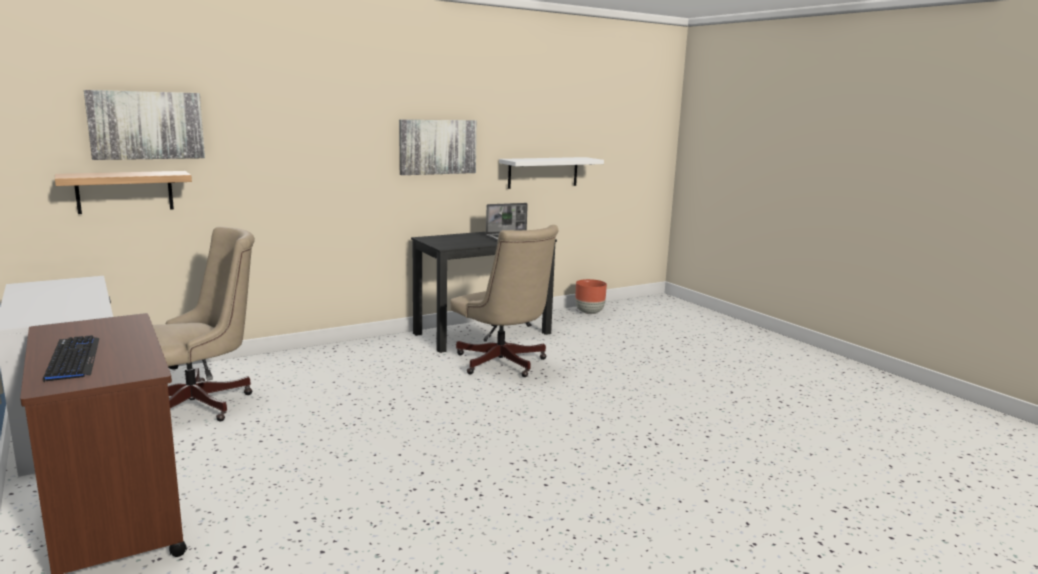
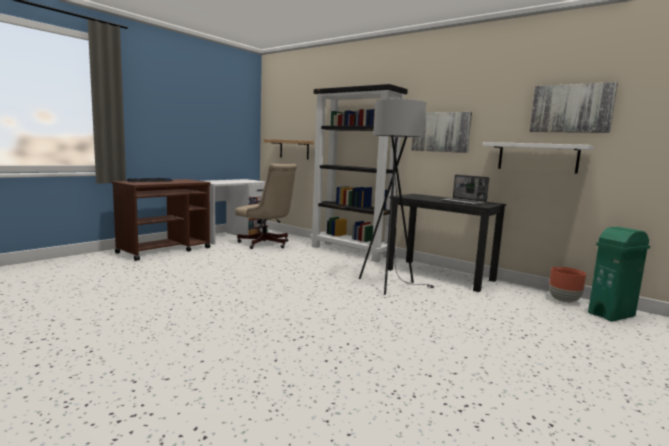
camera: 70 degrees right, 5 degrees down
picture [84,90,205,160] -> picture moved to [530,82,618,133]
beige office chair [450,225,559,377] -> grey floor lamp [359,99,435,295]
none -> black bookcase [310,84,408,262]
none -> green trash can [588,227,650,322]

